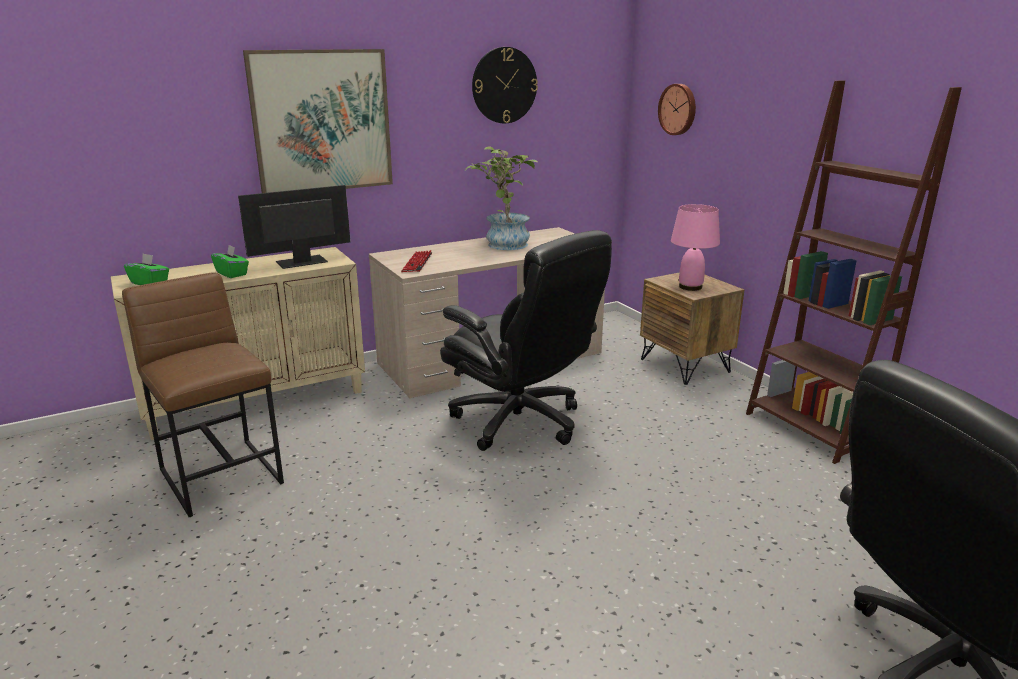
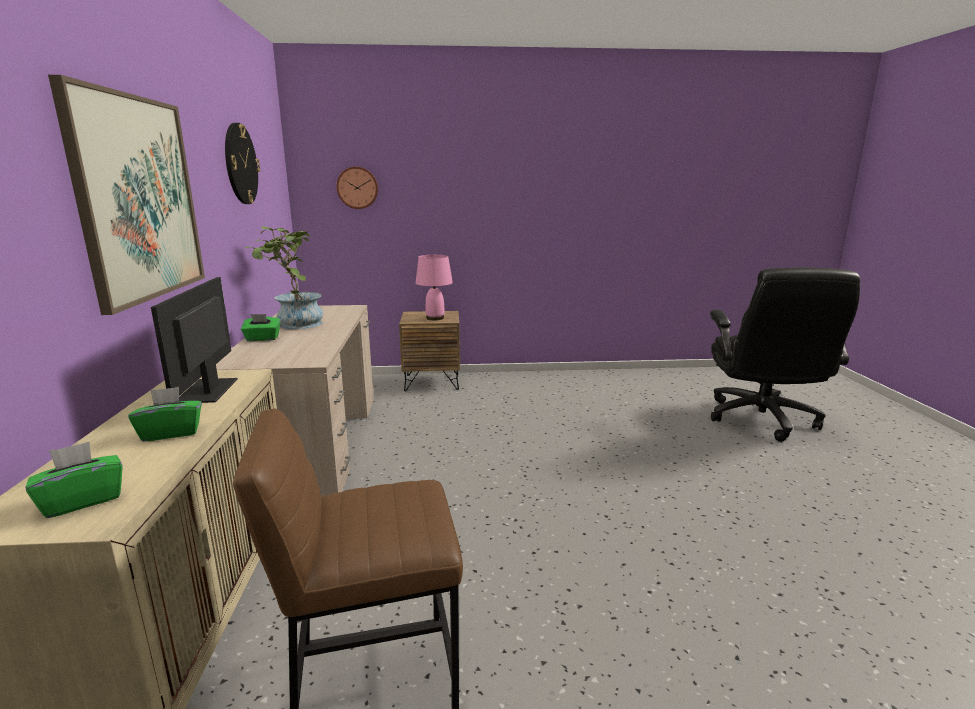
camera: 65 degrees left, 5 degrees down
keyboard [401,250,432,272] -> none
black office chair [440,230,612,451] -> none
brown bookcase [746,80,962,464] -> none
none -> green tissue box [241,314,281,341]

